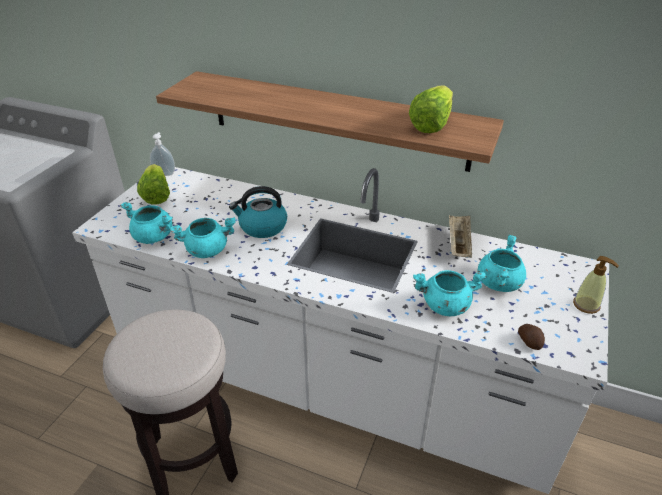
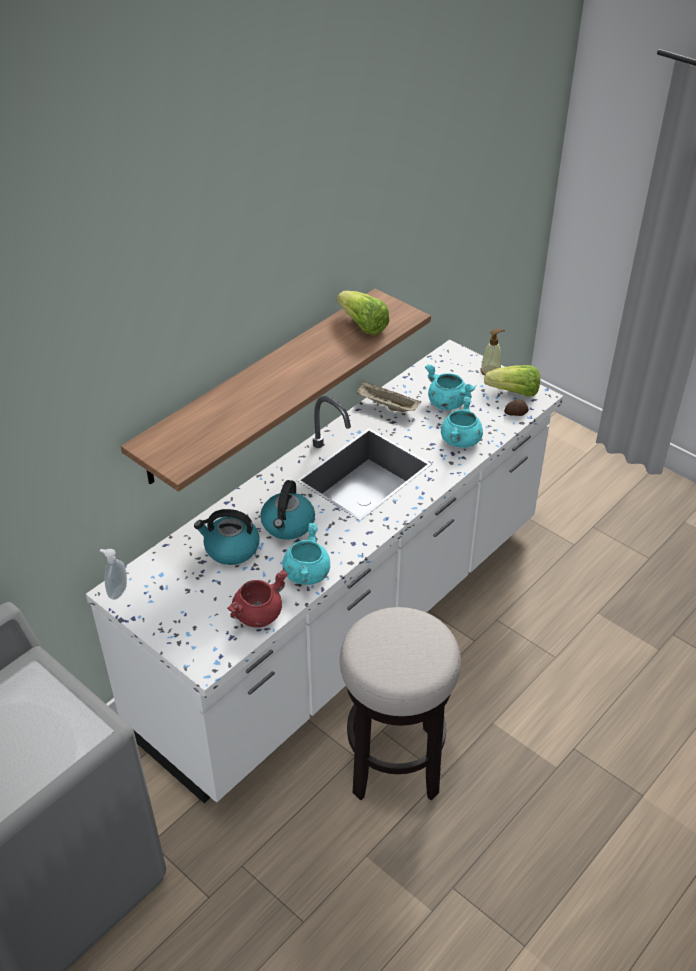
camera: 70 degrees left, 5 degrees up
turquoise cooking pot [120,202,173,244] -> red cooking pot [227,569,288,628]
lettuce [137,164,170,205] -> lettuce moved to [484,365,540,397]
none -> kettle [194,509,260,565]

